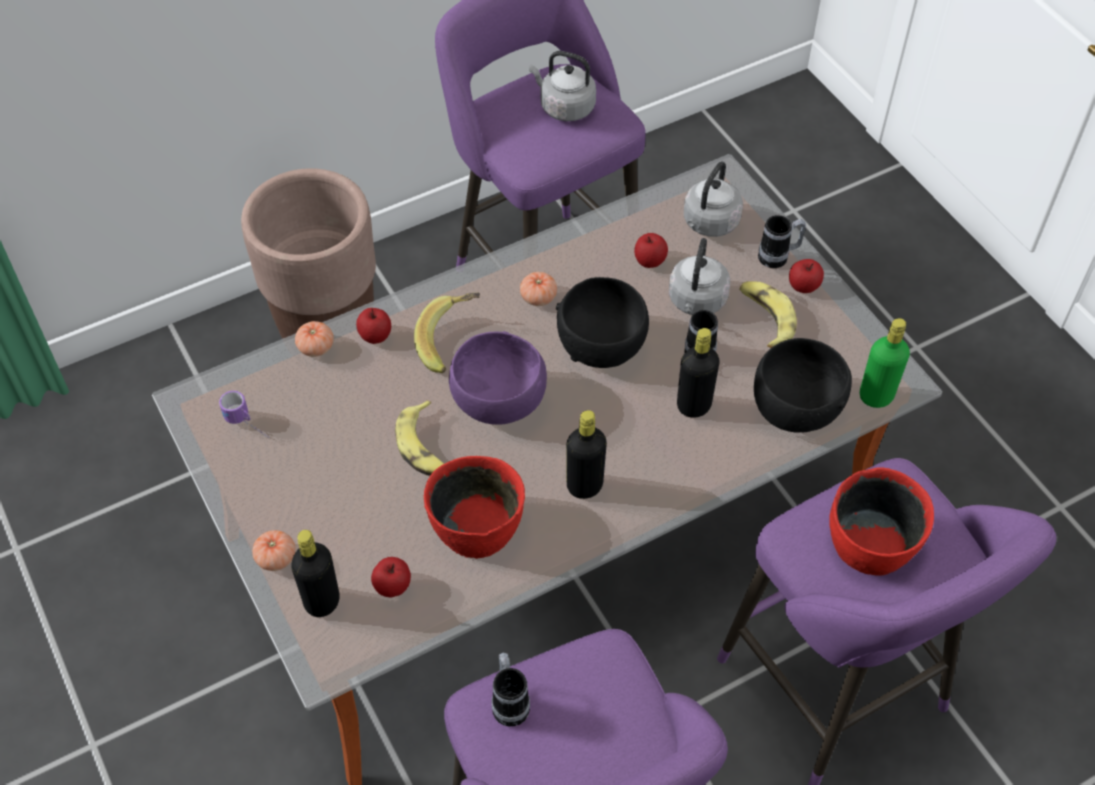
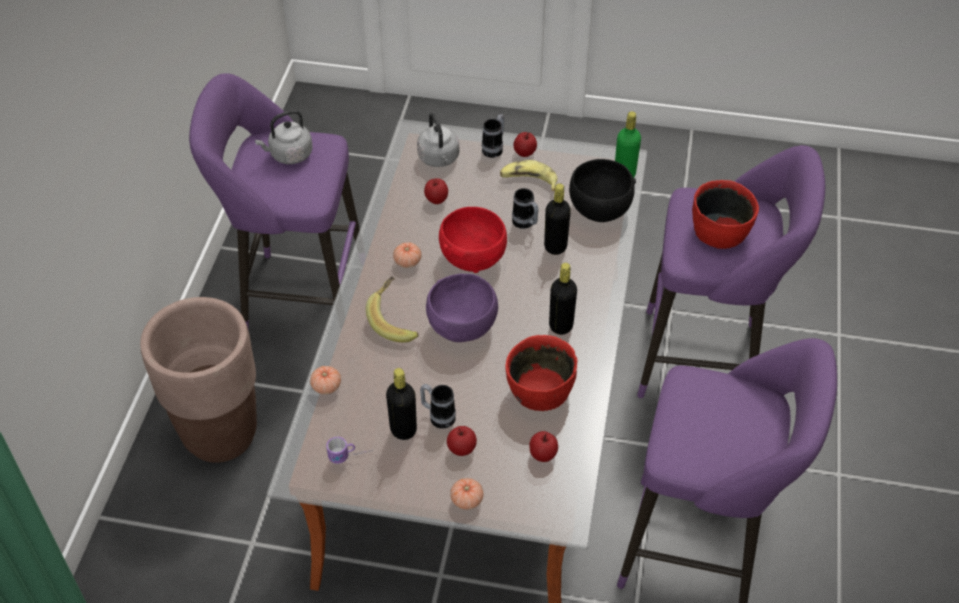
camera: 50 degrees left, 5 degrees down
black bottle [291,530,340,617] -> black bottle moved to [386,368,417,440]
apple [356,308,391,344] -> apple moved to [447,426,477,456]
banana [395,400,444,475] -> none
mug [492,653,530,727] -> mug moved to [420,384,456,429]
black bowl [556,277,649,368] -> red bowl [439,207,507,273]
grey kettle [669,238,730,315] -> none

